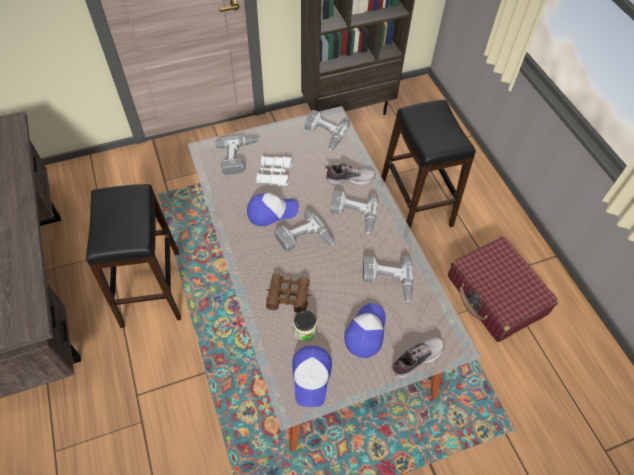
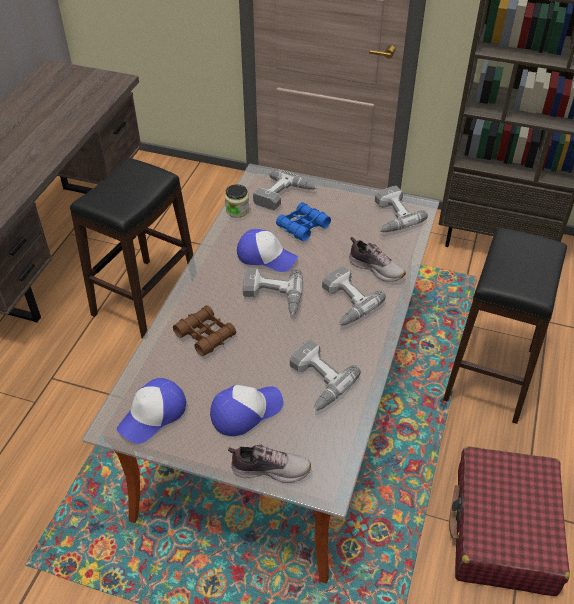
camera: 40 degrees right, 10 degrees down
white binoculars [257,156,292,186] -> blue binoculars [276,202,331,241]
jar [293,310,317,342] -> jar moved to [225,184,249,217]

